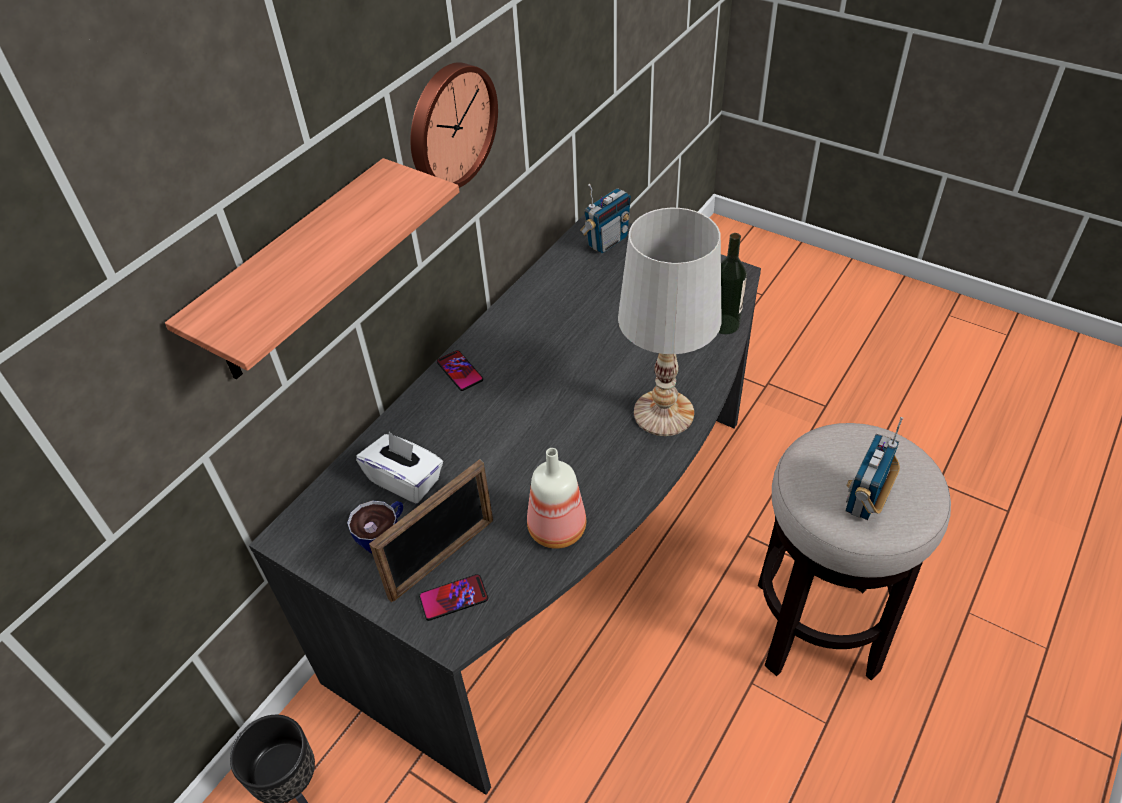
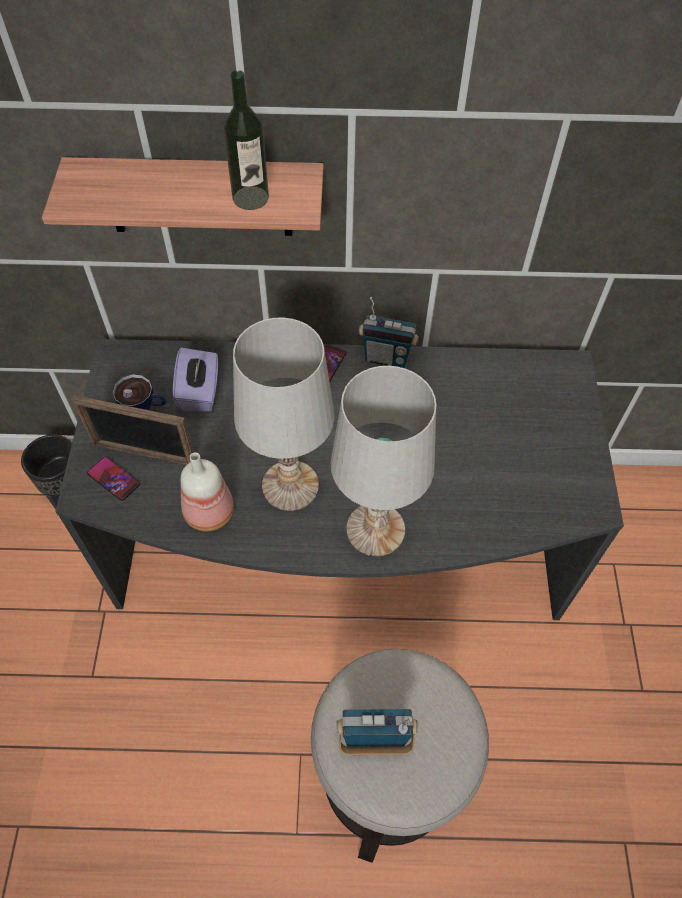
camera: 55 degrees right, 10 degrees up
white tissue box [356,432,443,504] -> purple tissue box [173,348,218,411]
wall clock [410,62,498,188] -> none
radio [580,184,631,253] -> radio moved to [359,297,419,368]
bottle [718,233,747,334] -> bottle moved to [224,70,269,210]
none -> white table lamp [233,318,334,511]

